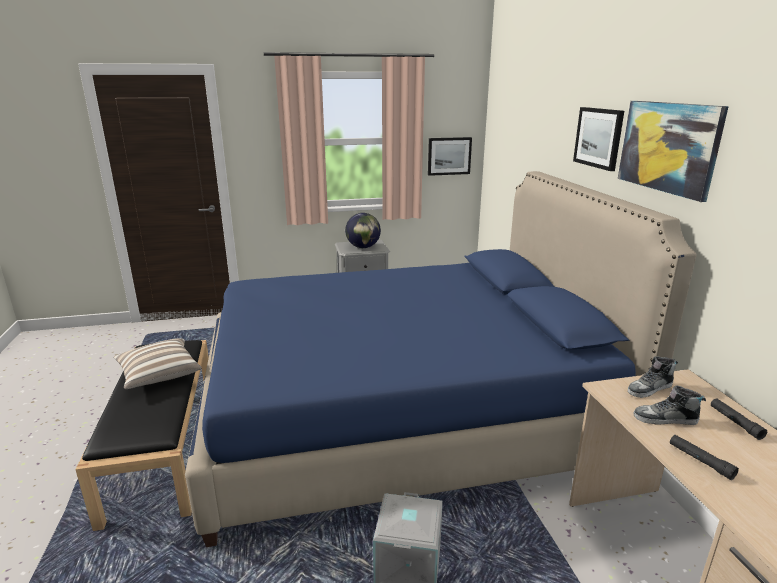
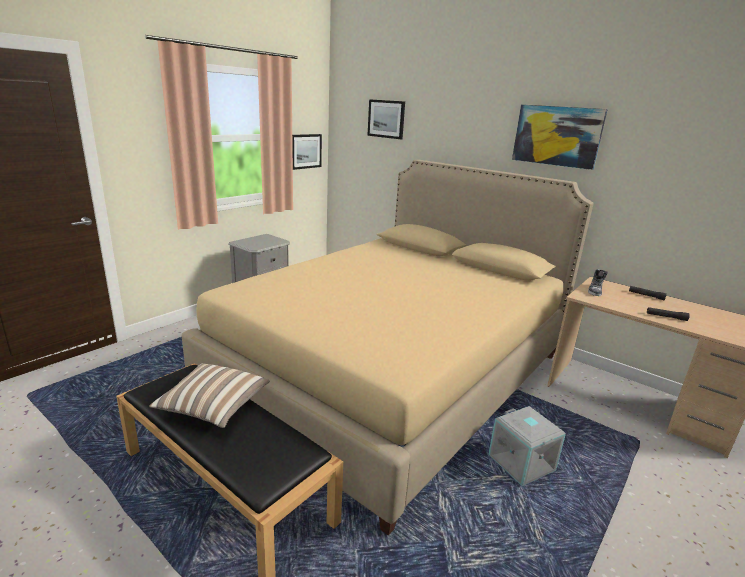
camera: 40 degrees left, 0 degrees up
blue bed [185,171,696,547] -> beige bed [182,159,594,535]
globe [345,213,381,248] -> none
picture [573,107,624,171] -> picture moved to [367,99,405,139]
shoe [633,385,706,425] -> none

